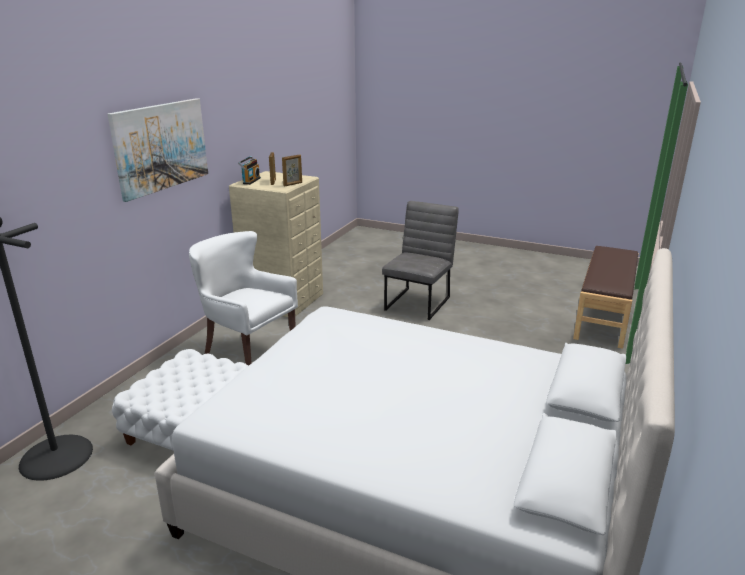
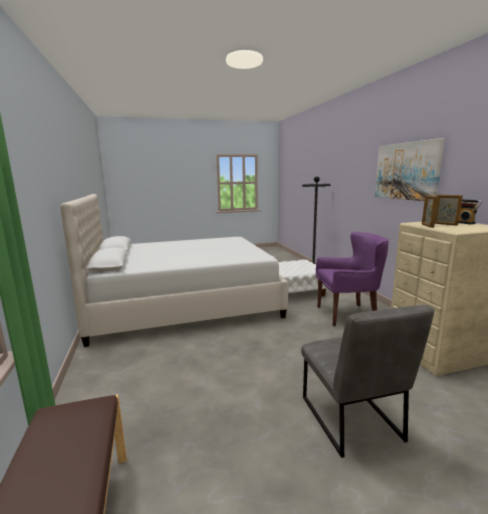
camera: 140 degrees right, 10 degrees down
white armchair [189,231,298,366] -> purple armchair [316,232,389,326]

